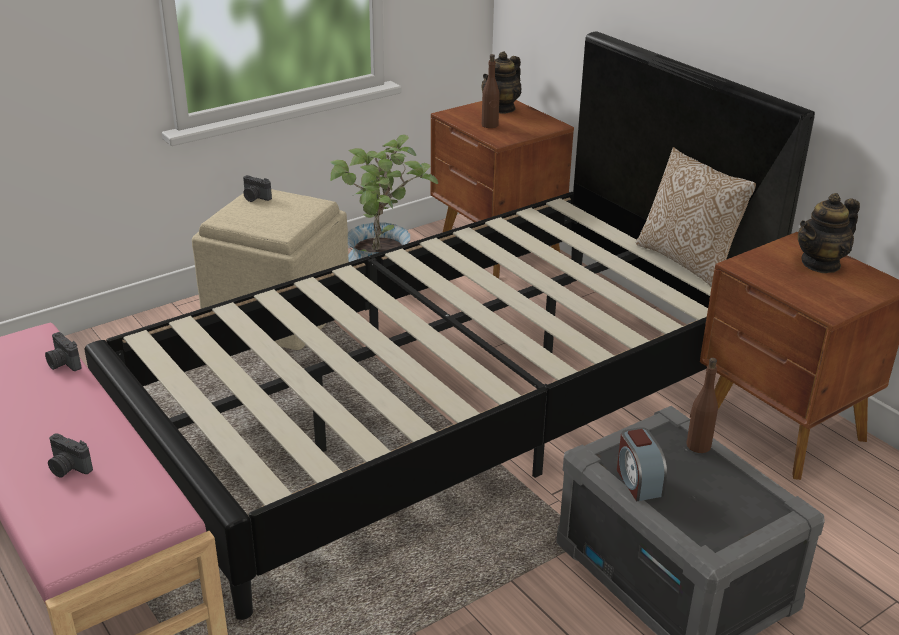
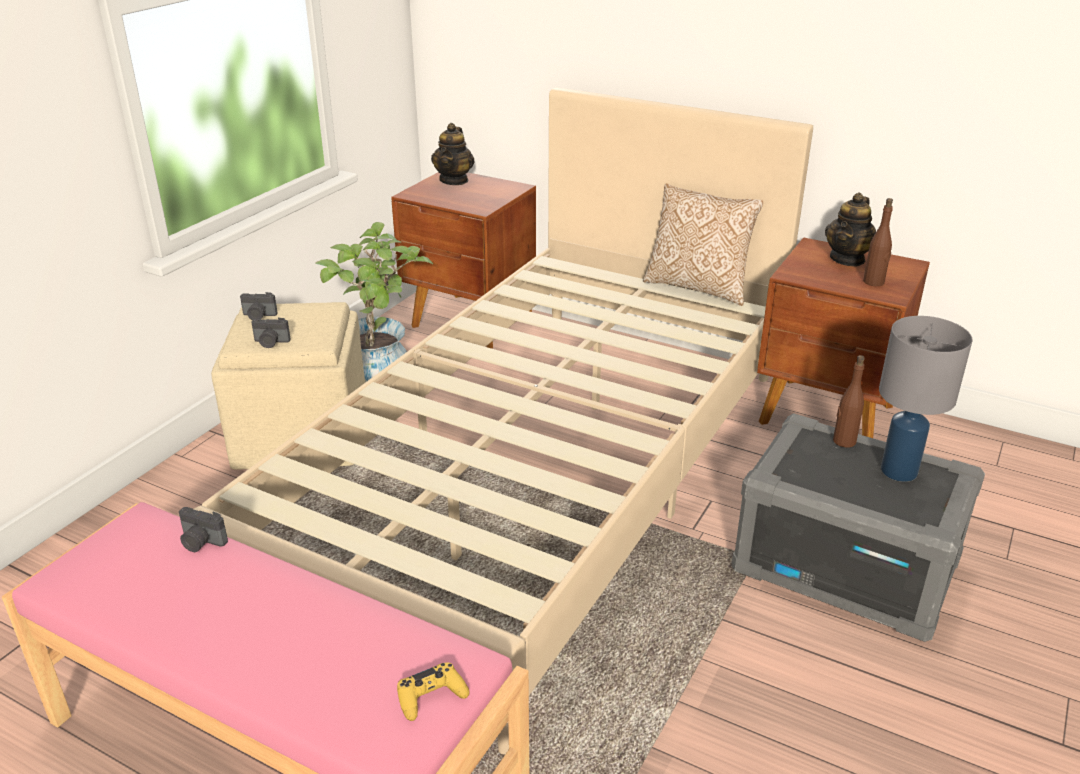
camera: 25 degrees left, 0 degrees up
camera [48,433,93,478] -> camera moved to [251,318,291,348]
black bed [84,32,815,620] -> beige bed [194,87,813,754]
brown bottle [482,54,500,128] -> brown bottle moved to [863,198,893,286]
alarm clock [617,427,667,501] -> none
none -> yellow game controller [397,662,470,721]
none -> grey table lamp [879,316,973,482]

